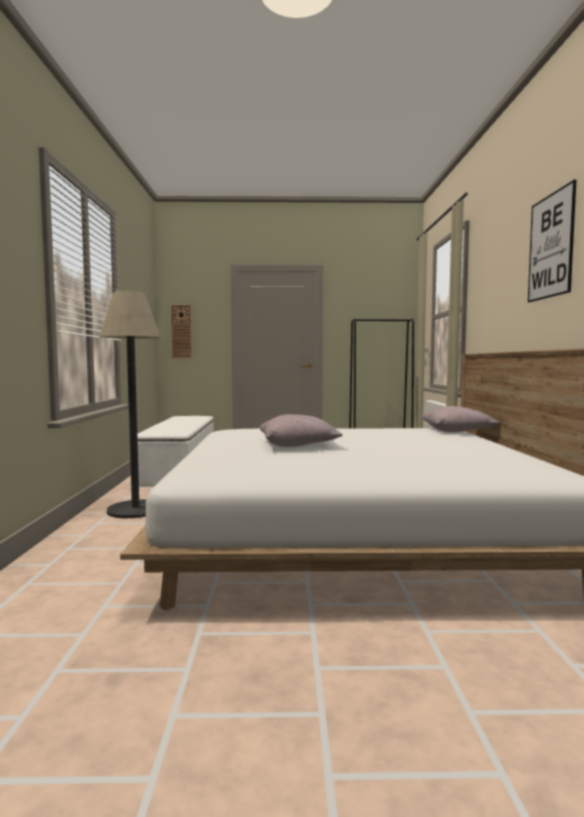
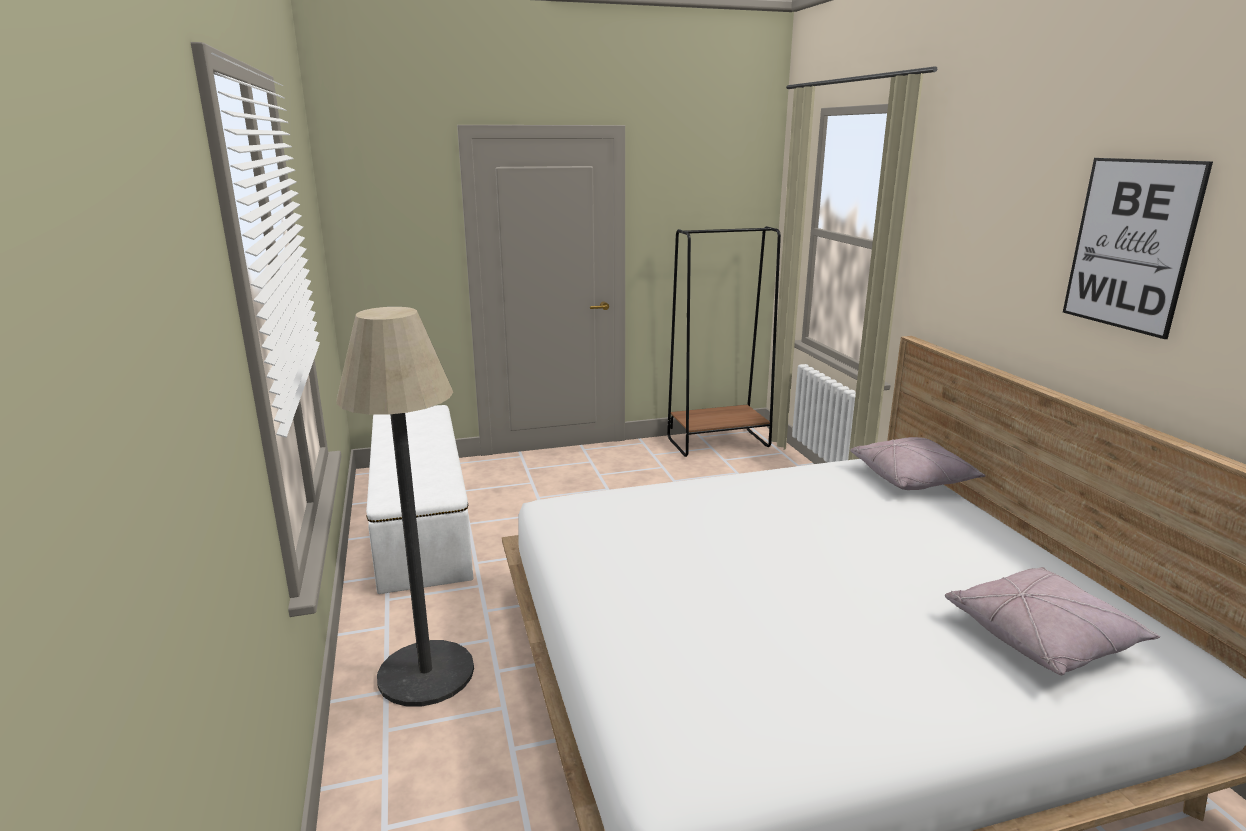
camera: 15 degrees left, 15 degrees up
wall clock [171,305,192,359] -> none
purple pillow [259,414,343,447] -> purple pillow moved to [945,567,1160,675]

